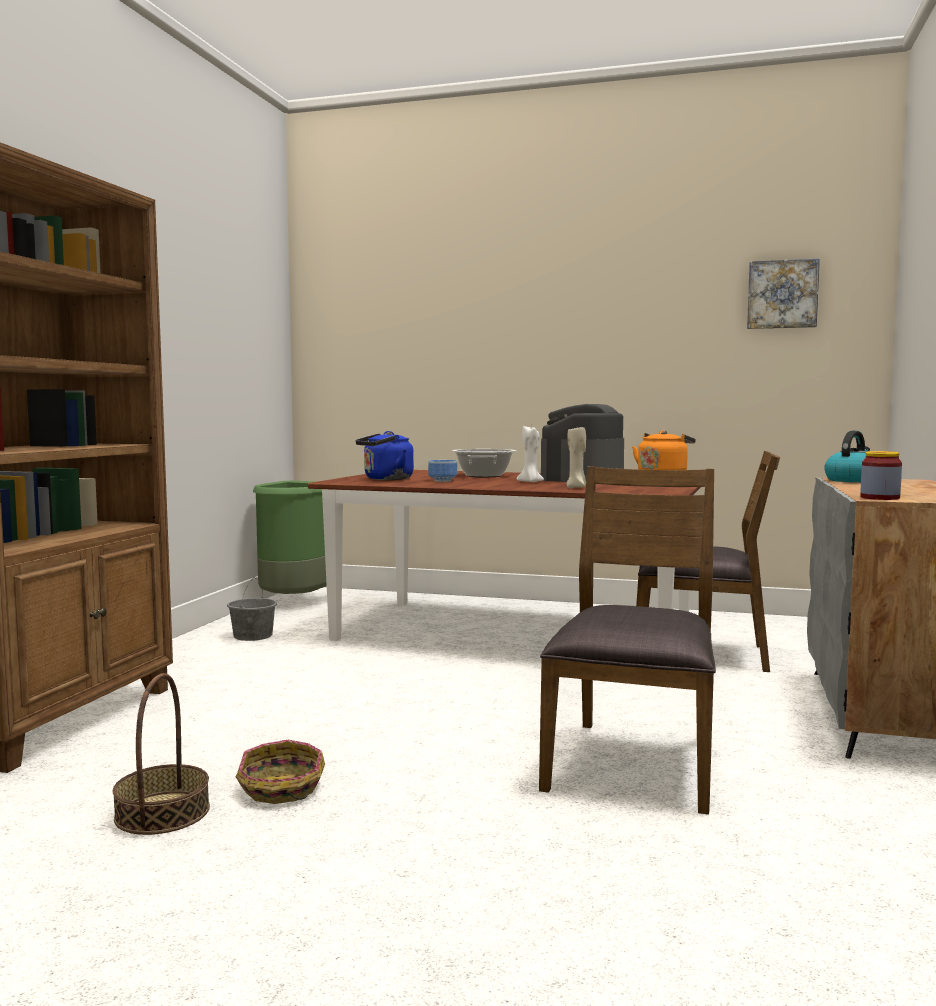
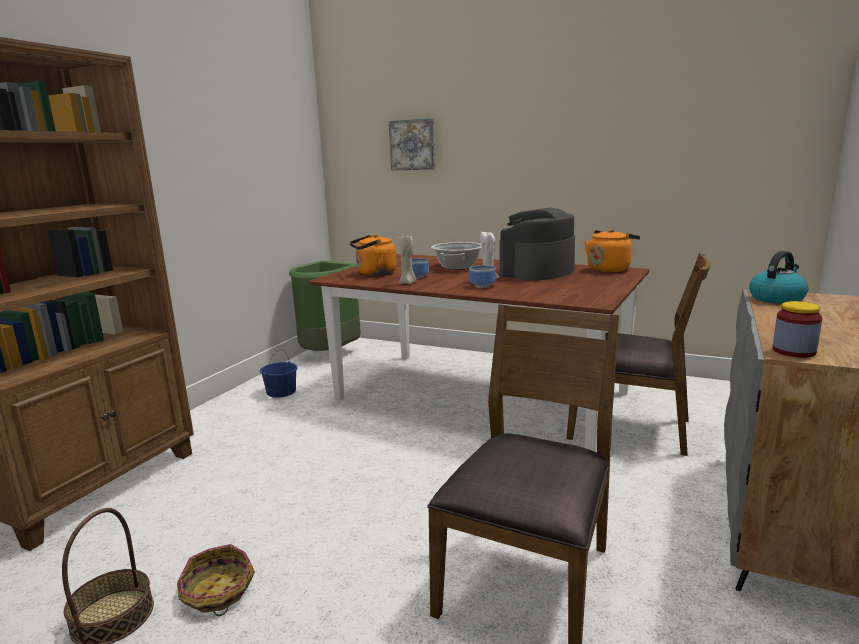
camera: 10 degrees right, 10 degrees up
grey bucket [227,578,277,641] -> blue bucket [260,350,297,398]
blue kettle [355,431,414,480] -> orange kettle [349,234,397,276]
beige candle [566,427,586,488] -> beige candle moved to [398,236,416,284]
picture [747,258,820,329] -> picture moved to [389,118,436,171]
none -> bowl [469,265,496,288]

